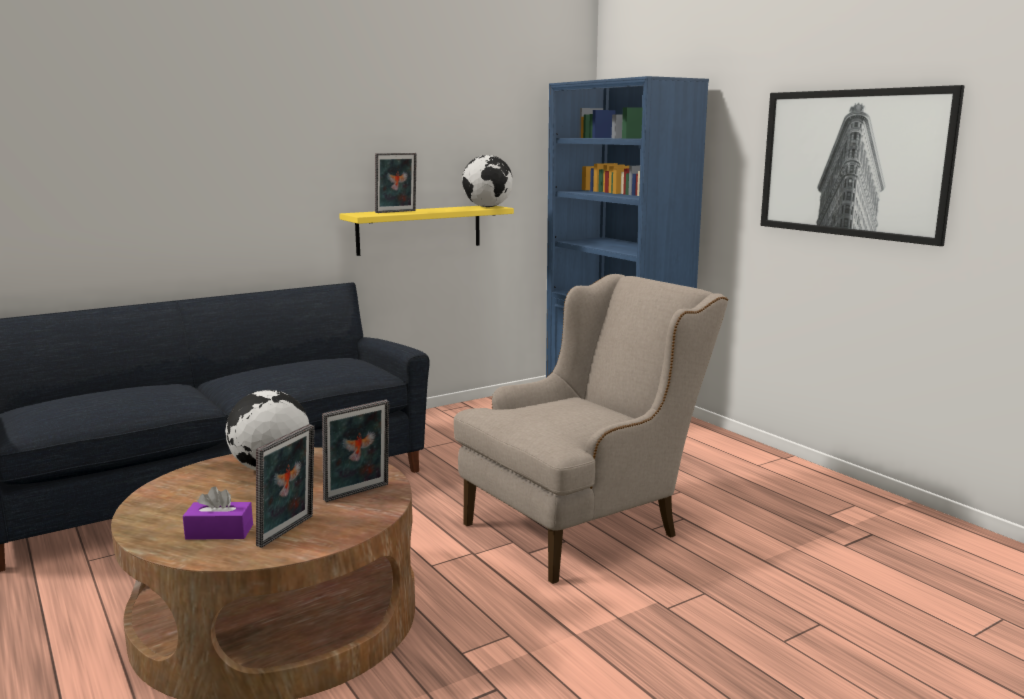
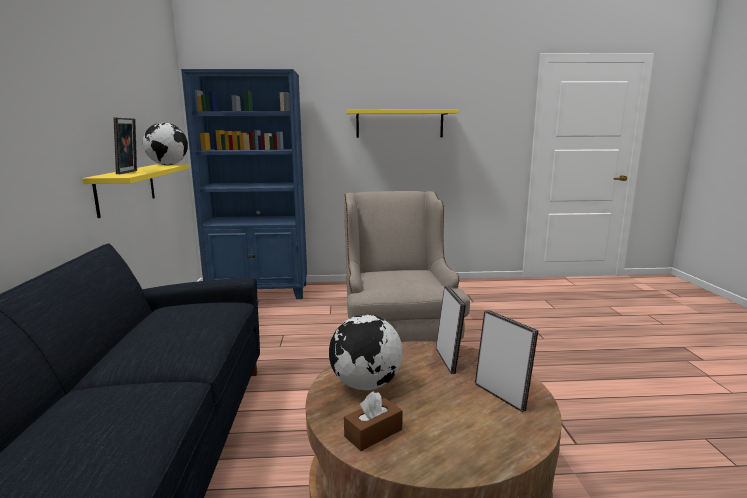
camera: 60 degrees left, 0 degrees up
purple tissue box [183,486,253,540] -> none
picture [760,85,965,246] -> yellow shelf [346,109,459,138]
none -> brown tissue box [344,392,403,451]

